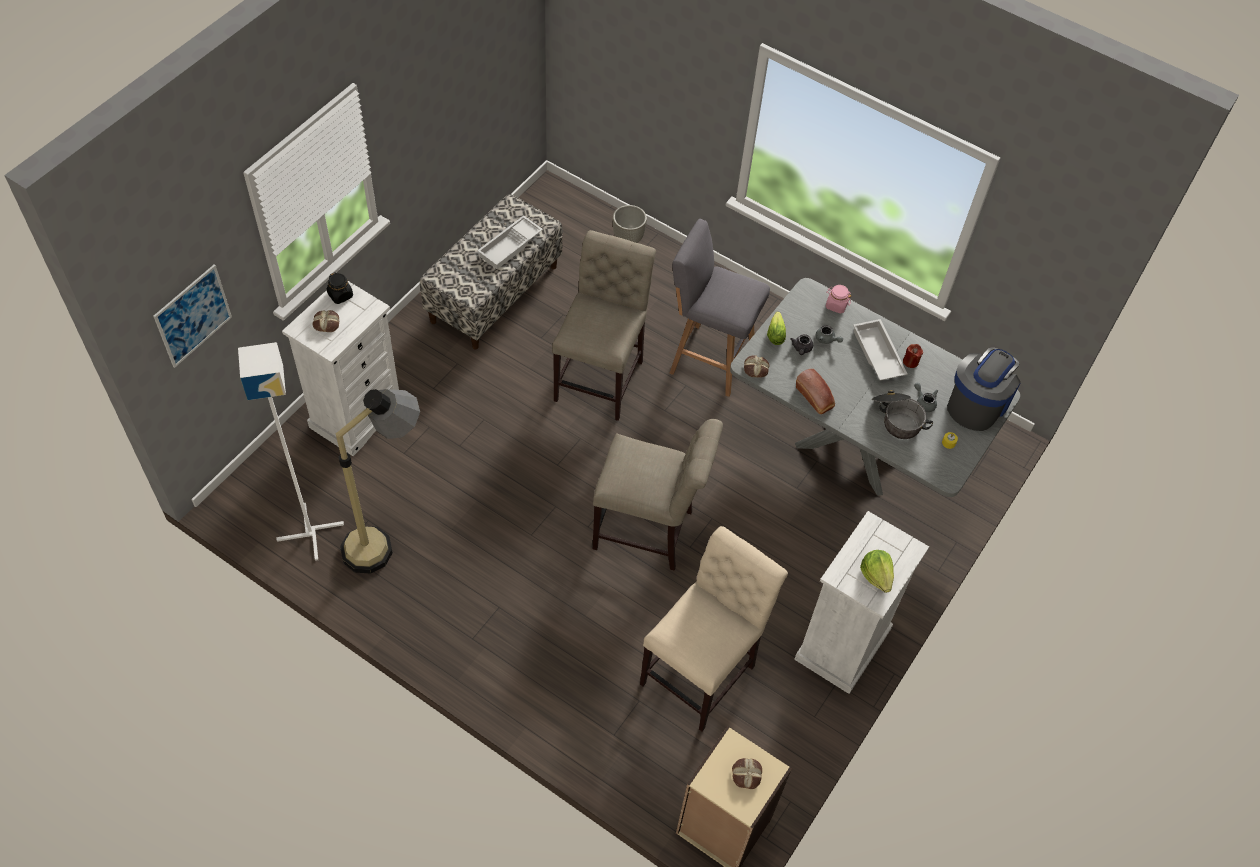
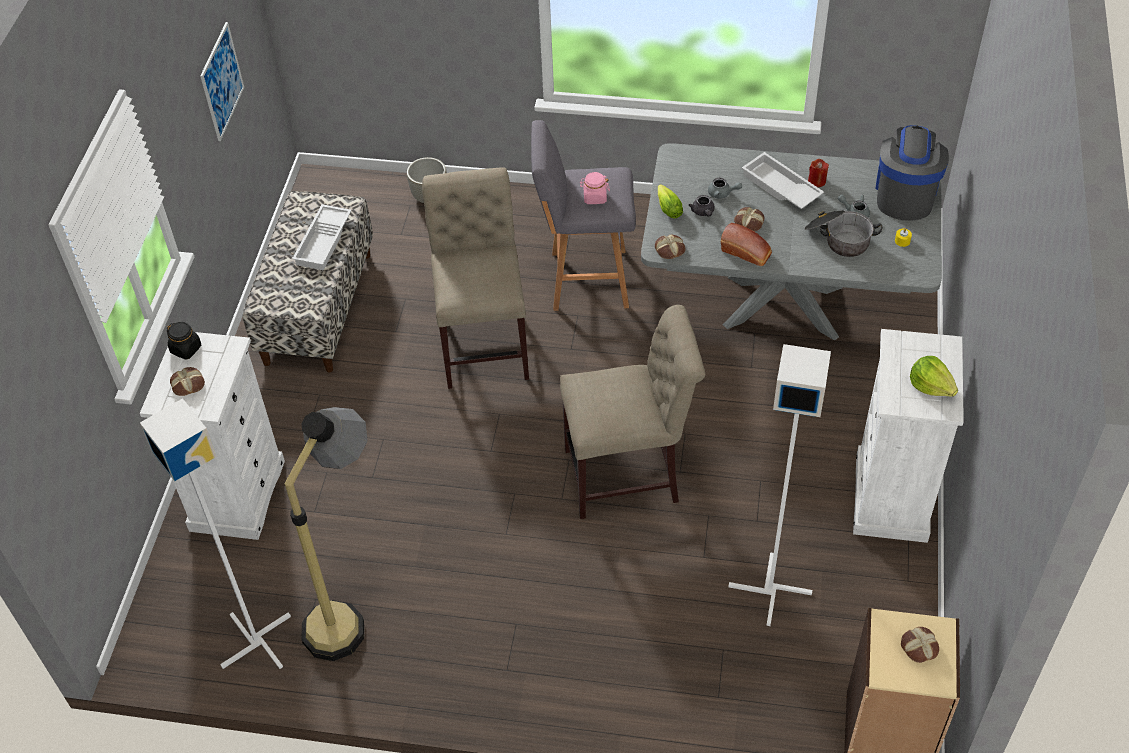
camera: 20 degrees left, 5 degrees down
picture [153,264,232,368] -> picture moved to [200,22,244,141]
beige chair [640,526,788,731] -> white floor lamp [729,344,831,626]
pink jar [826,285,852,314] -> pink jar moved to [580,172,610,204]
none -> bread [734,207,764,231]

